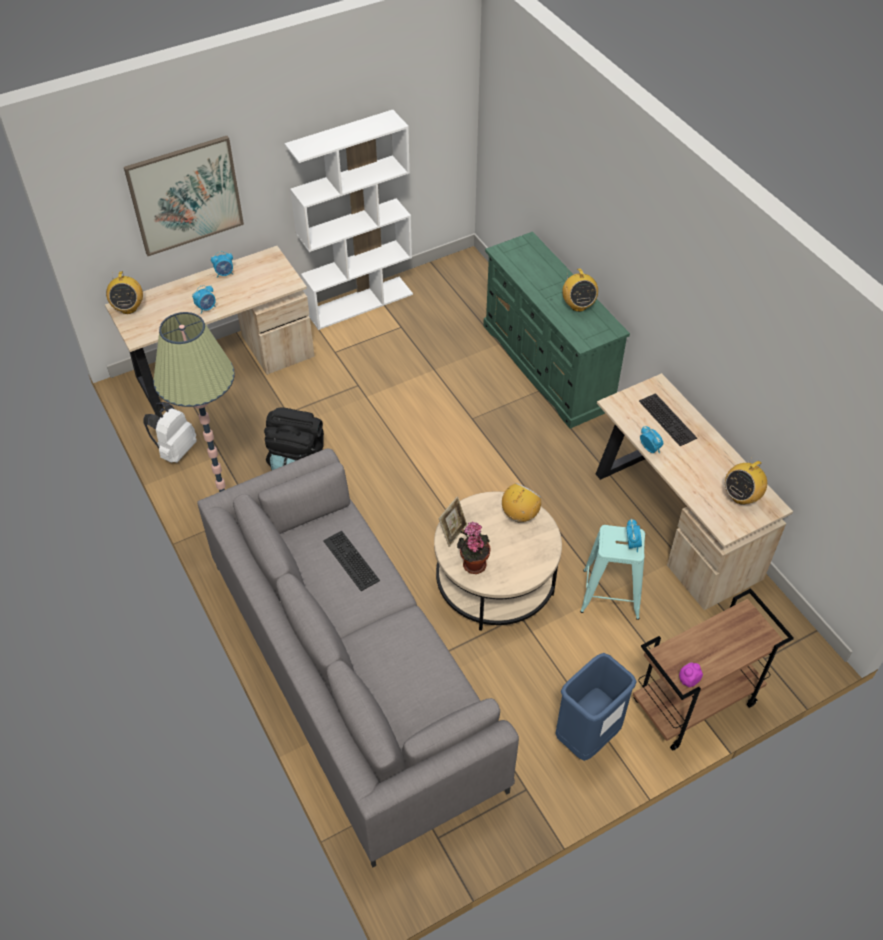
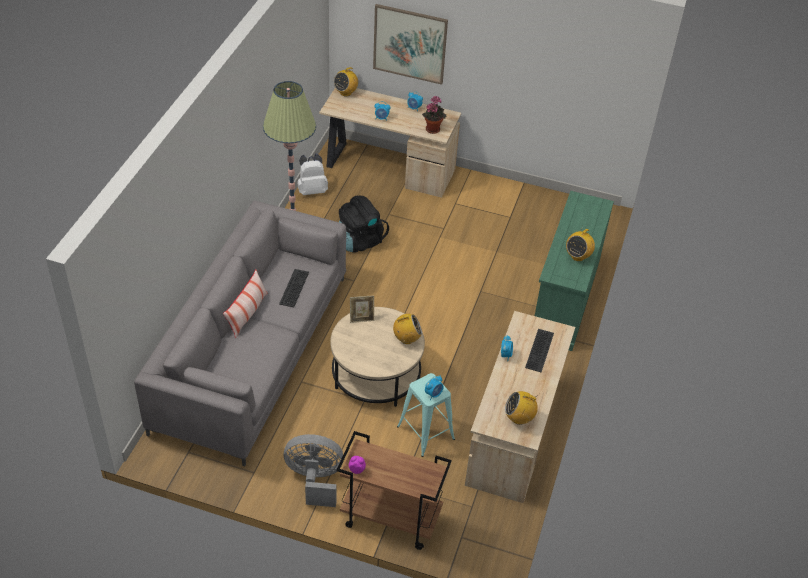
camera: 45 degrees right, 5 degrees down
white bookcase [284,110,413,330] -> none
potted plant [457,521,490,574] -> potted plant moved to [422,96,446,134]
blue trash can [555,653,637,761] -> grey fan [284,434,343,507]
none -> pillow [223,270,268,338]

